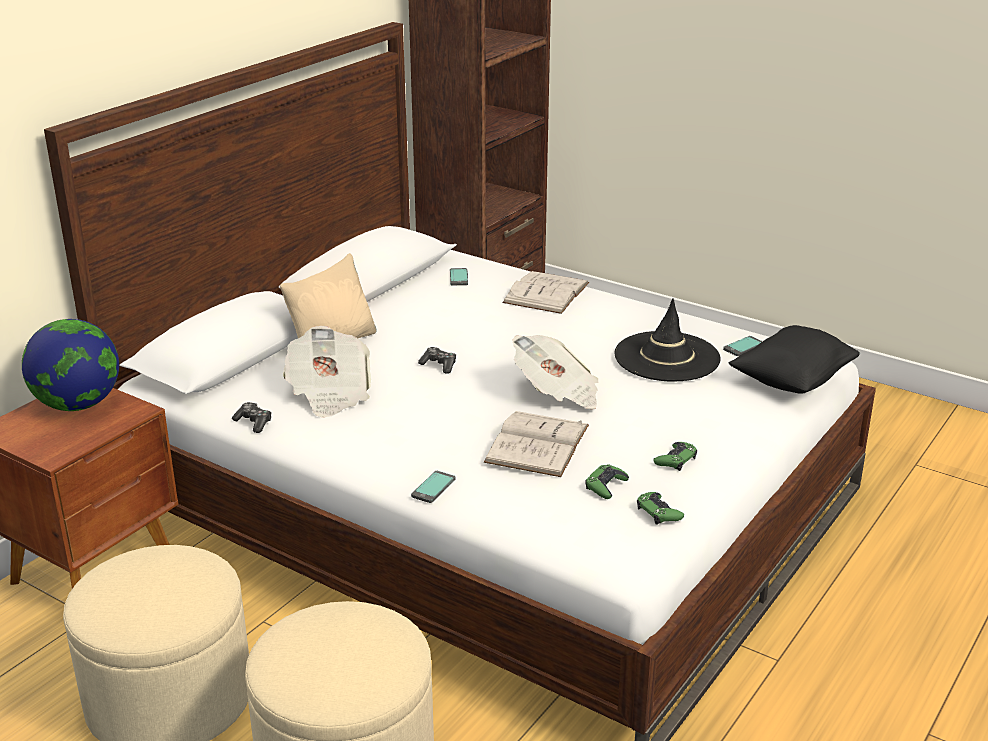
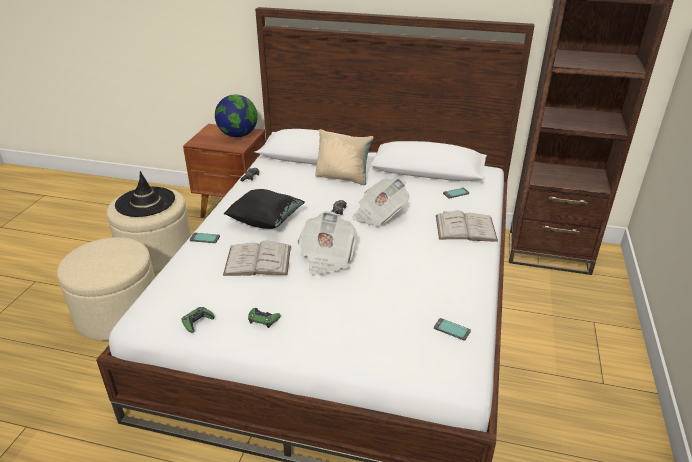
camera: 70 degrees right, 5 degrees up
newspaper [282,326,371,418] -> newspaper moved to [352,178,409,227]
green game controller [585,464,629,499] -> none
black hat [614,298,721,382] -> black hat moved to [115,171,175,217]
black pillow [729,325,860,394] -> black pillow moved to [224,189,305,229]

